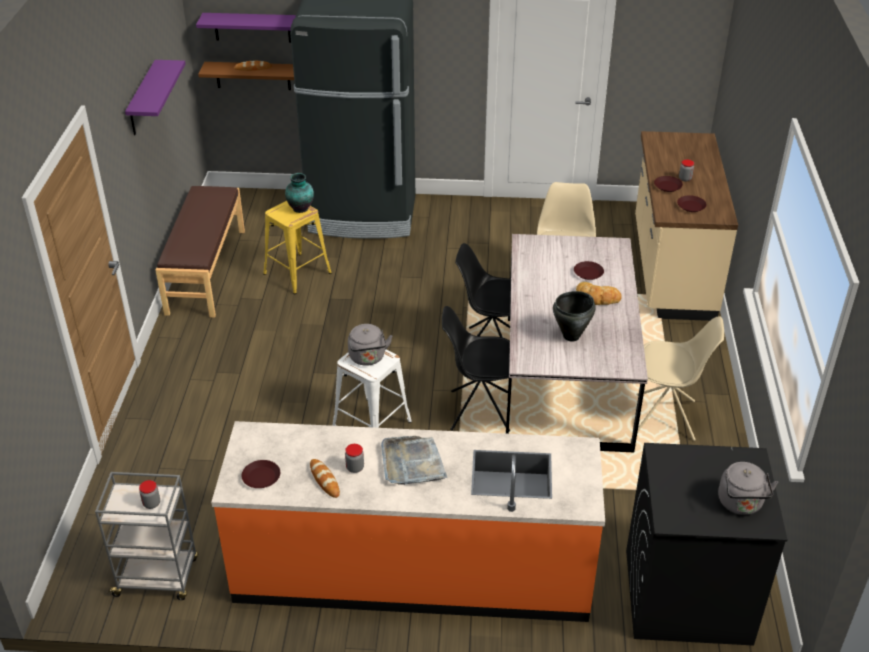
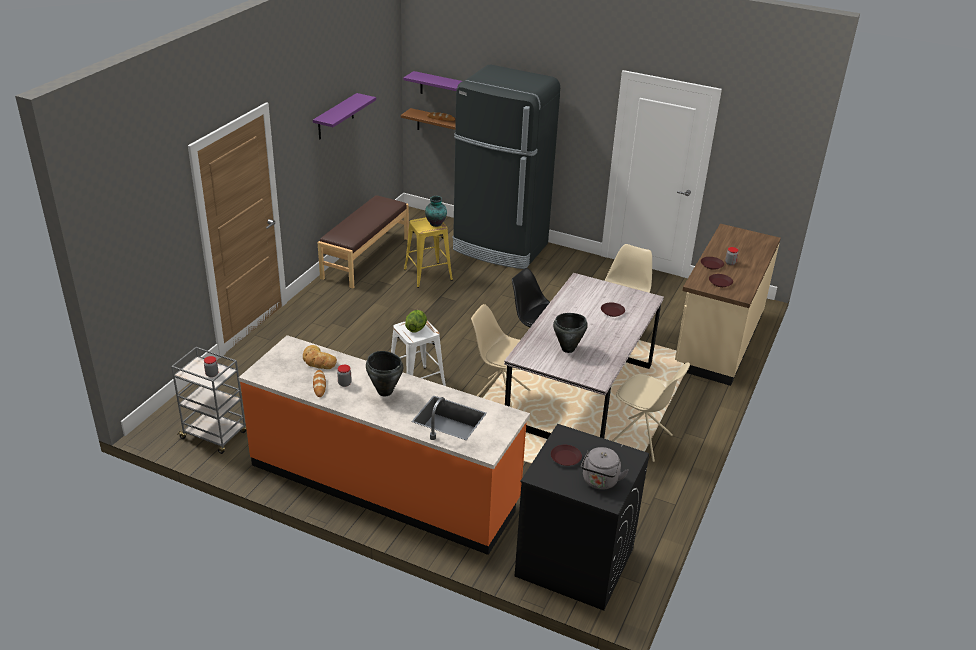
camera: 20 degrees right, 5 degrees down
brown plate [242,460,280,488] -> brown plate moved to [551,445,582,466]
grey kettle [348,324,393,366] -> lettuce [405,310,427,333]
grey tray [381,436,448,485] -> black cooking pot [366,351,403,396]
black chair [442,306,510,432] -> beige chair [471,304,530,407]
bread [576,282,622,305] -> bread moved to [303,345,337,369]

